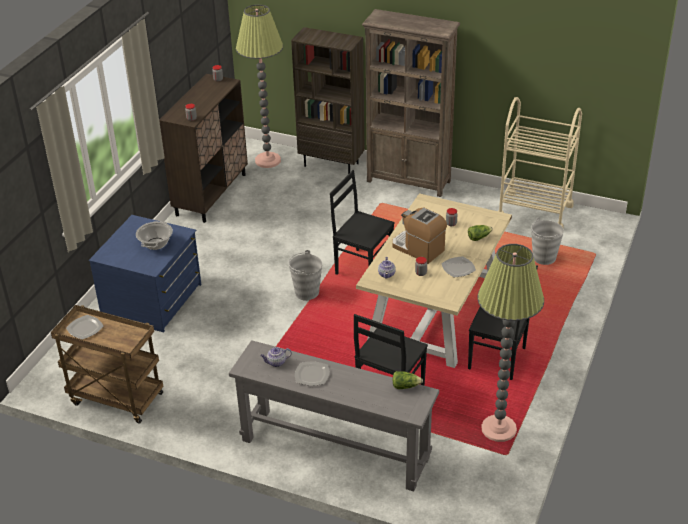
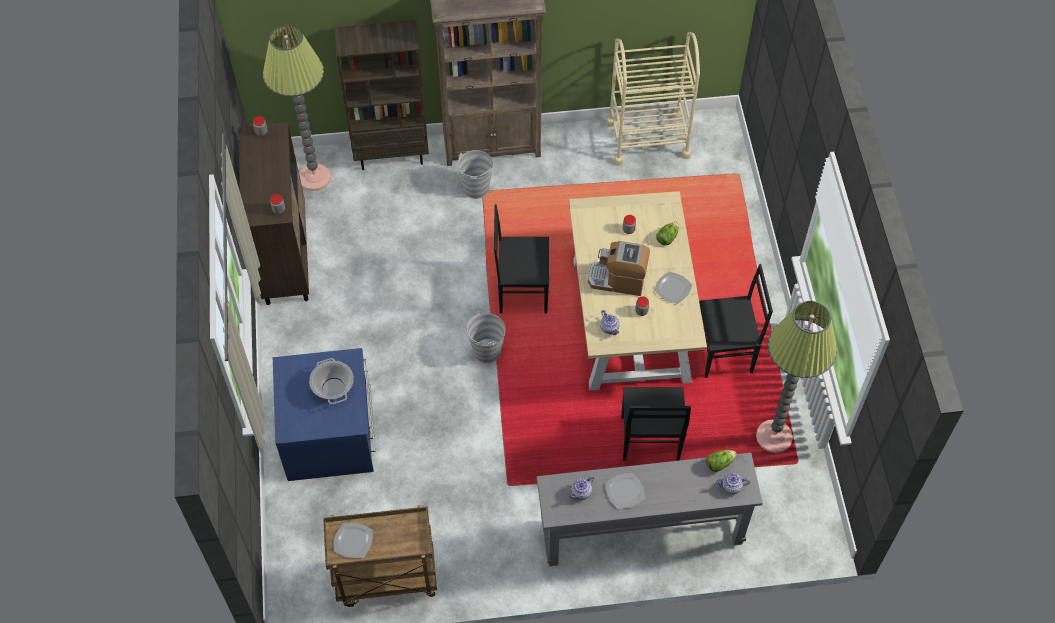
camera: 30 degrees left, 20 degrees up
grey bucket [531,217,564,265] -> grey bucket moved to [457,150,493,199]
none -> teapot [716,473,750,494]

